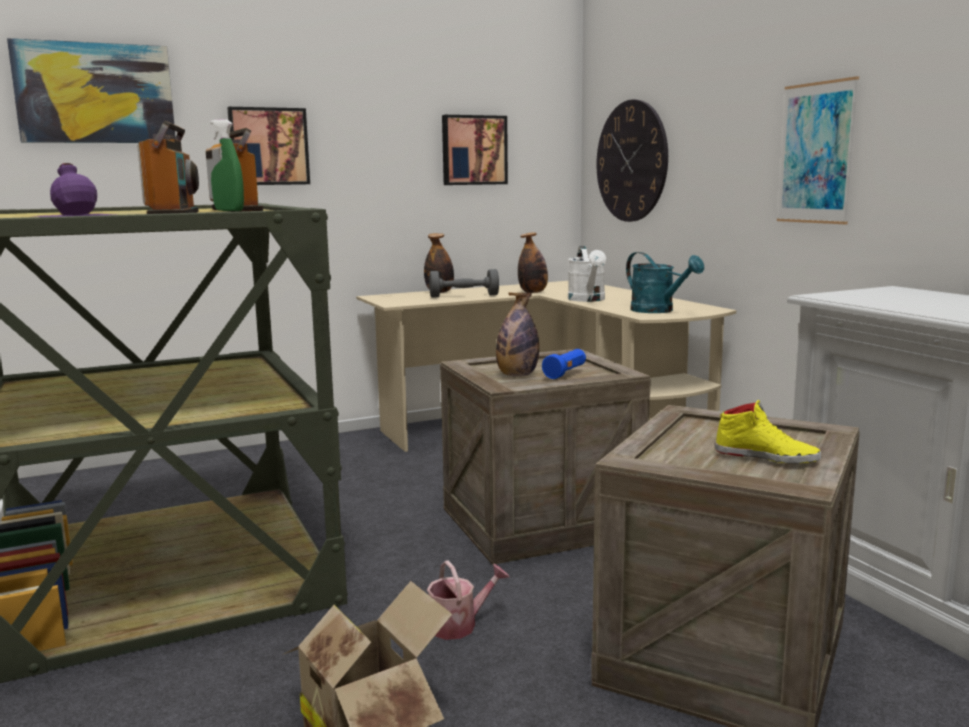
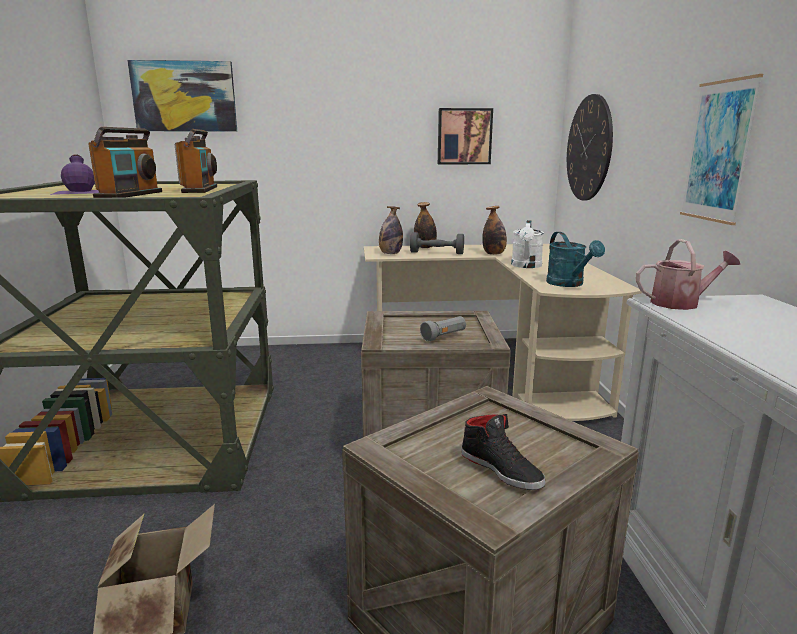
camera: 20 degrees right, 5 degrees up
green spray bottle [210,119,244,211] -> none
picture [227,107,310,185] -> none
watering can [427,560,509,640] -> watering can moved to [636,239,740,310]
bottle [496,292,539,377] -> bottle moved to [379,206,403,254]
blue flashlight [542,349,586,379] -> grey flashlight [420,316,466,342]
yellow shoe [715,400,821,463] -> black shoe [461,414,545,490]

